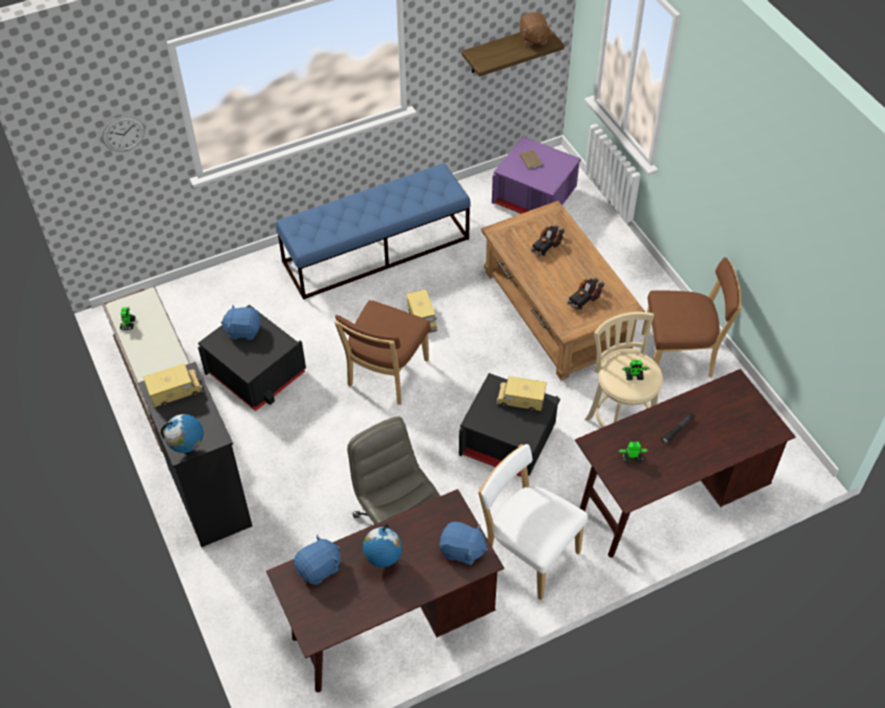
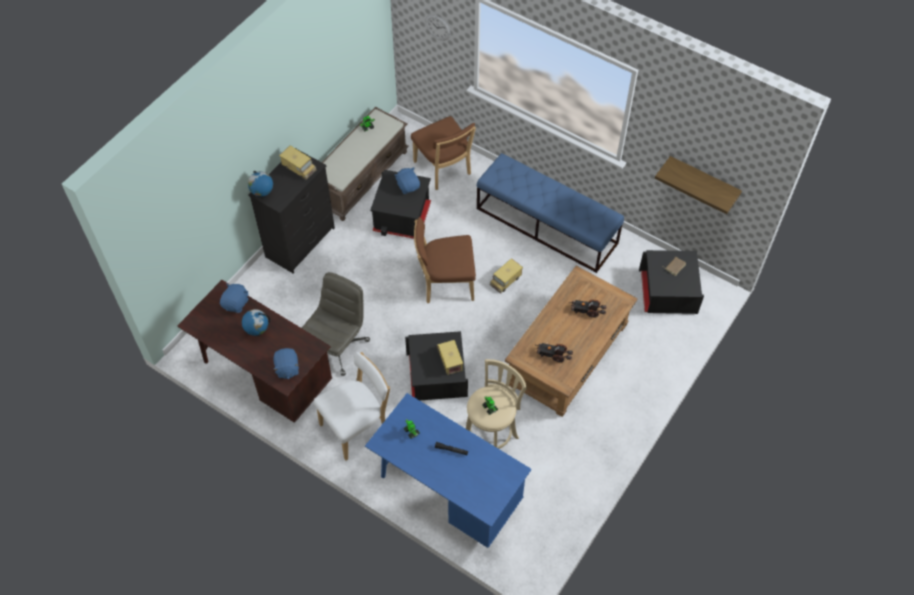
camera: 60 degrees right, 5 degrees up
blue plush toy [294,535,340,585] -> blue plush toy turned 90 degrees counterclockwise [220,283,249,313]
white chair [478,444,588,600] -> white chair turned 45 degrees clockwise [314,352,390,461]
purple storage box [492,136,581,214] -> black storage box [639,250,704,314]
brown plush toy [519,12,552,47] -> none
brown desk [575,369,796,558] -> blue desk [365,393,532,548]
brown chair [642,257,742,378] -> brown chair moved to [411,116,476,190]

